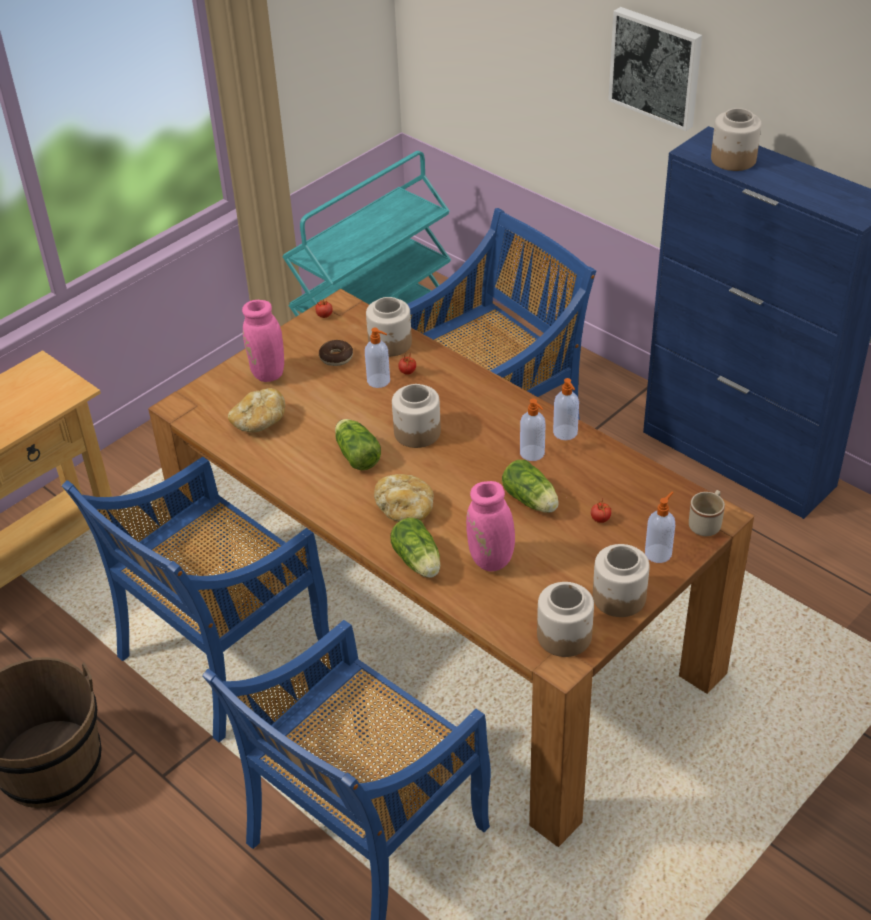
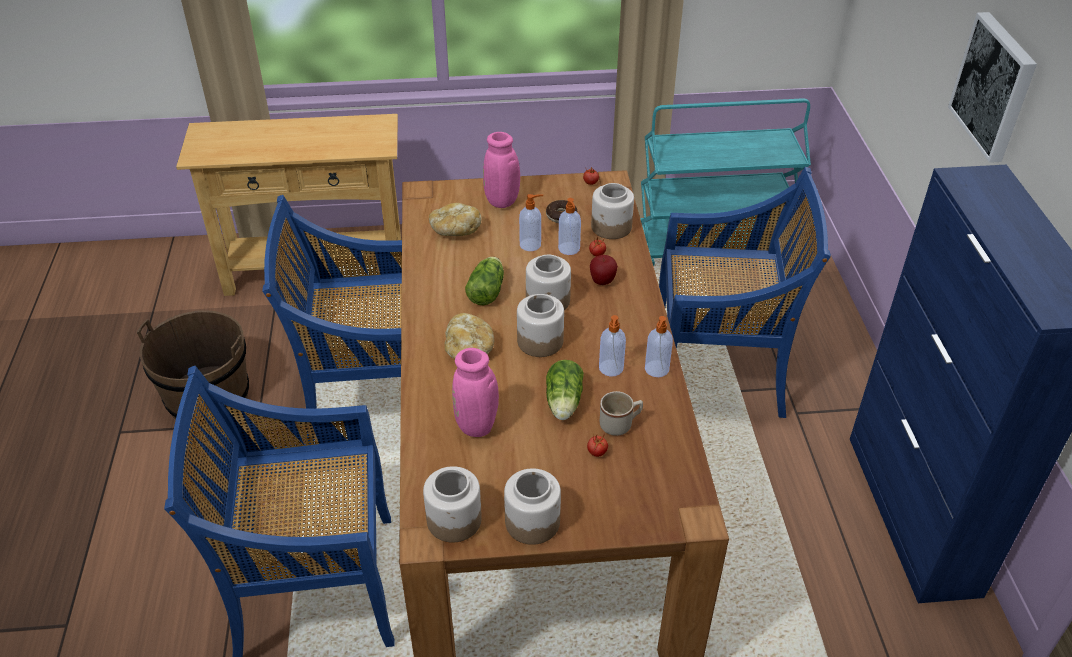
camera: 40 degrees right, 0 degrees up
lettuce [391,518,440,578] -> none
soap dispenser [645,492,675,563] -> soap dispenser moved to [519,194,543,251]
beige mug [689,490,725,536] -> beige mug moved to [600,391,643,436]
jar [711,108,761,171] -> jar moved to [517,294,564,357]
none -> apple [590,255,618,285]

